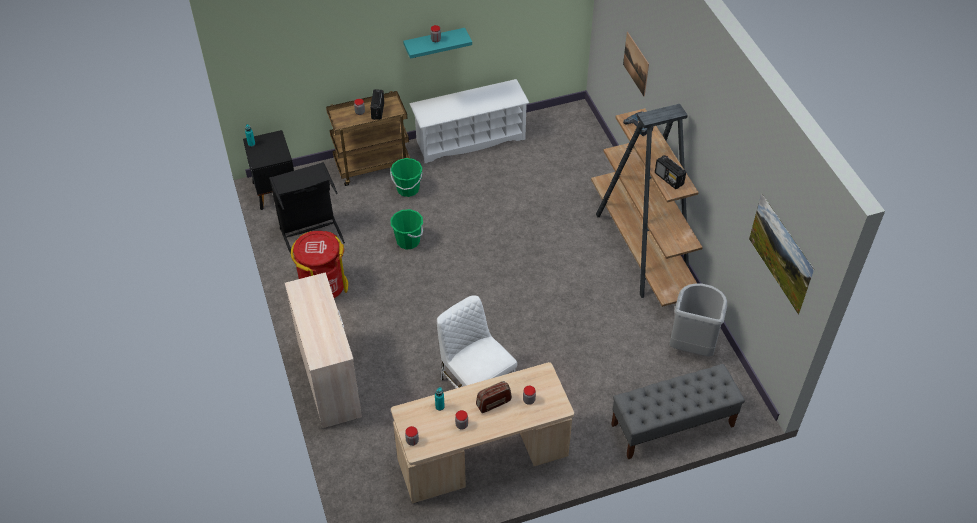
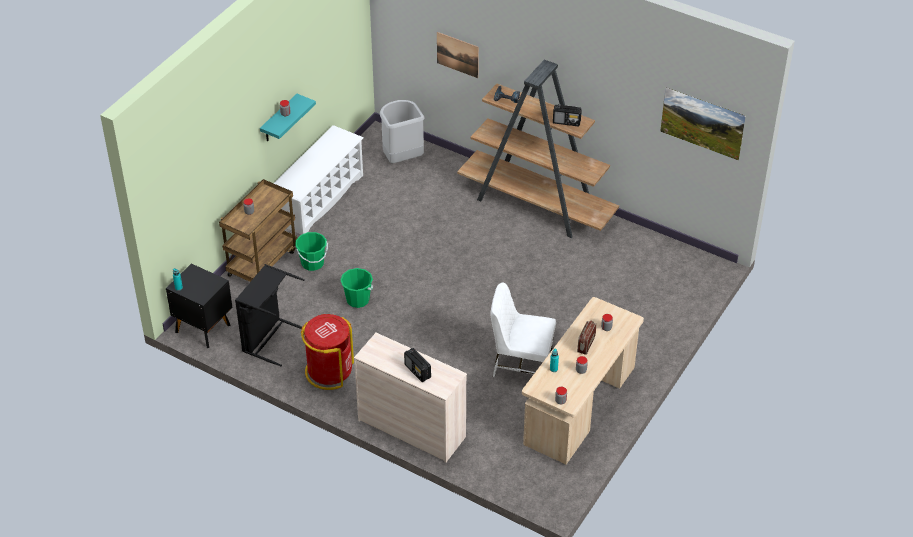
camera: 40 degrees left, 5 degrees down
radio [370,89,384,120] -> radio moved to [404,348,431,382]
grey bench [611,364,745,459] -> none
grey trash can [669,283,727,357] -> grey trash can moved to [380,100,425,163]

